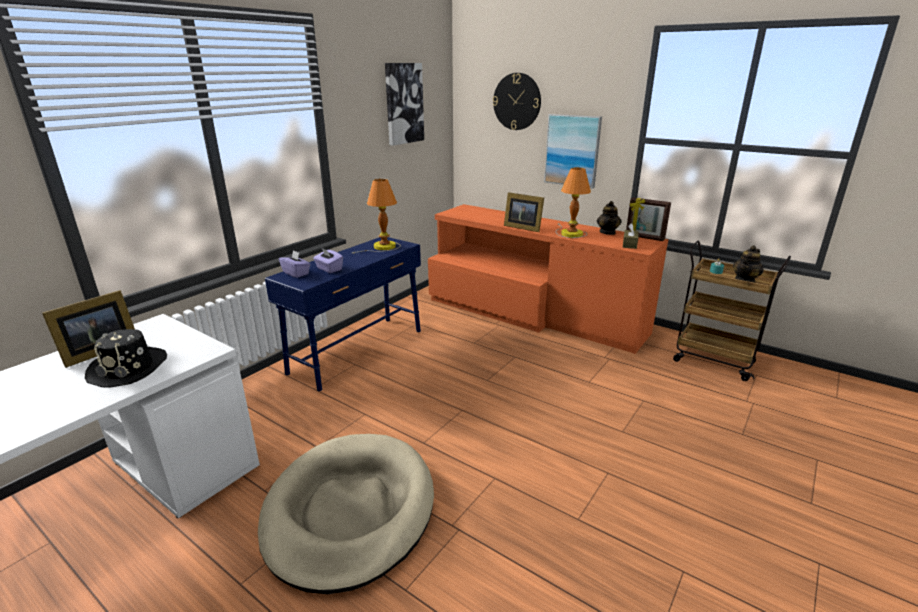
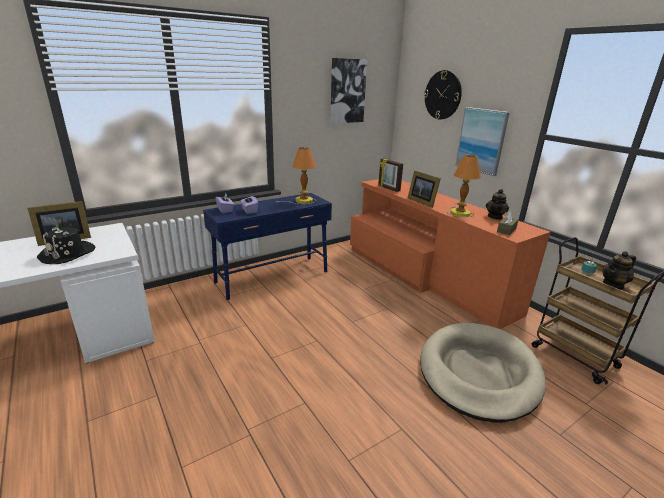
camera: 20 degrees right, 0 degrees up
beige dog bed [258,434,434,594] -> beige dog bed moved to [420,323,546,422]
picture frame [626,197,671,241] -> picture frame moved to [378,158,403,192]

